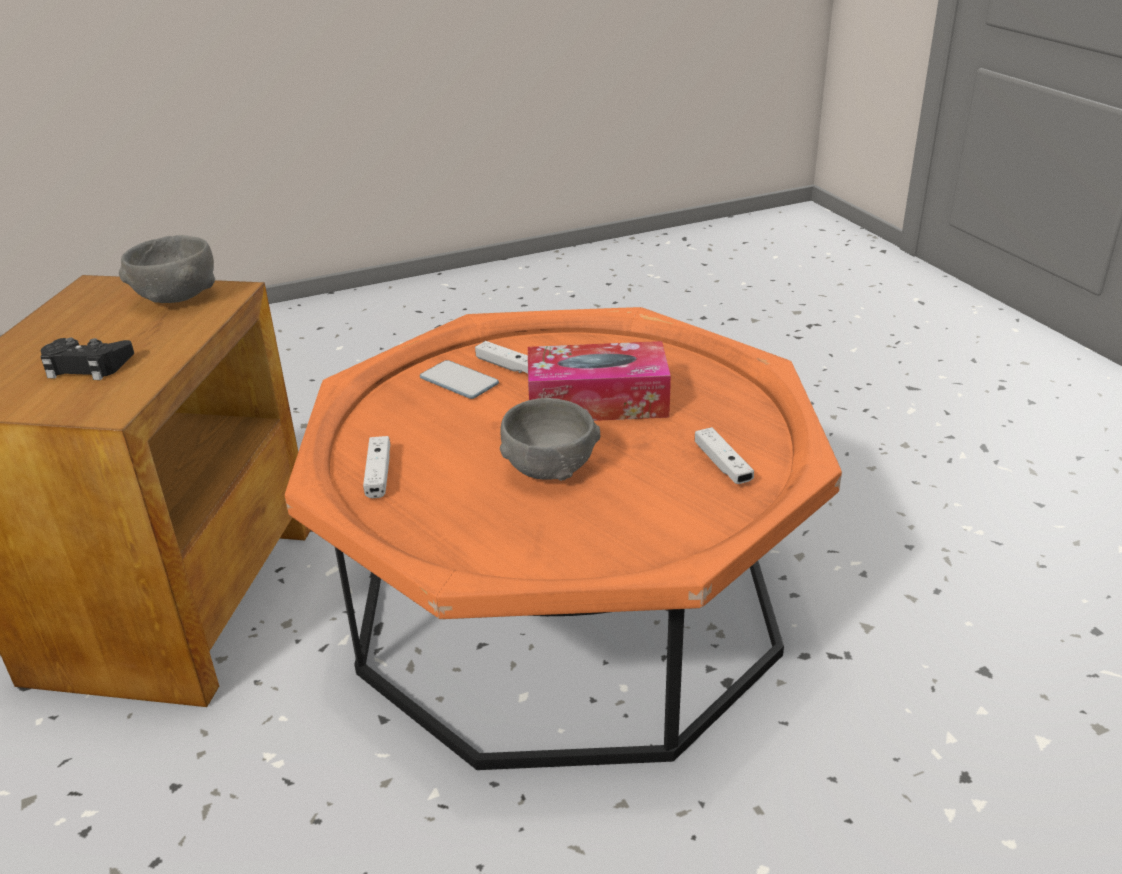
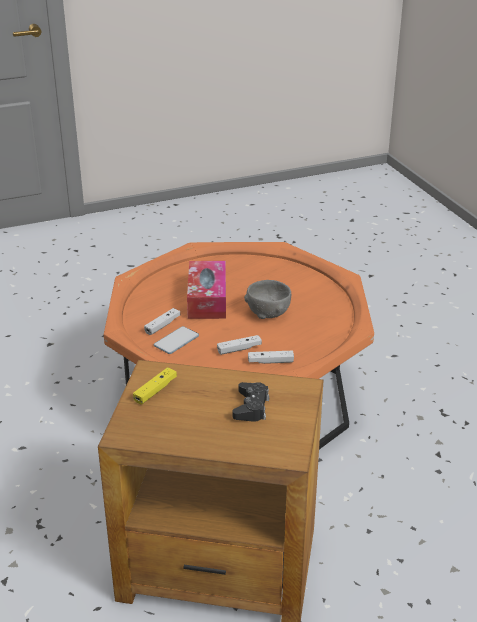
camera: 90 degrees left, 0 degrees up
grey bowl [119,235,215,303] -> yellow game controller [133,367,177,404]
white game controller [695,427,754,484] -> white game controller moved to [217,335,262,355]

